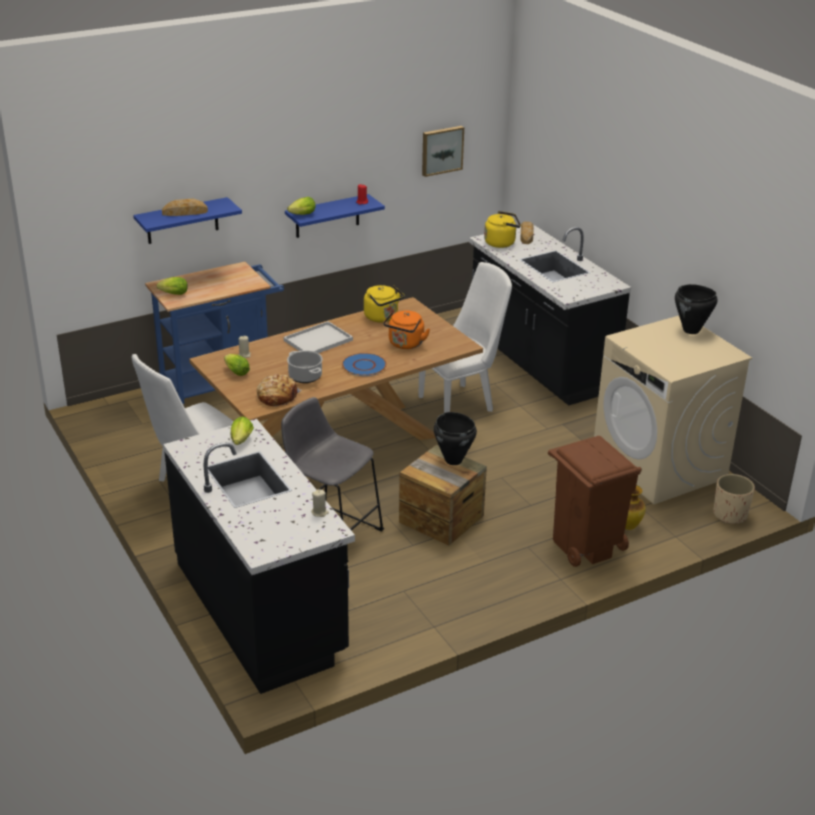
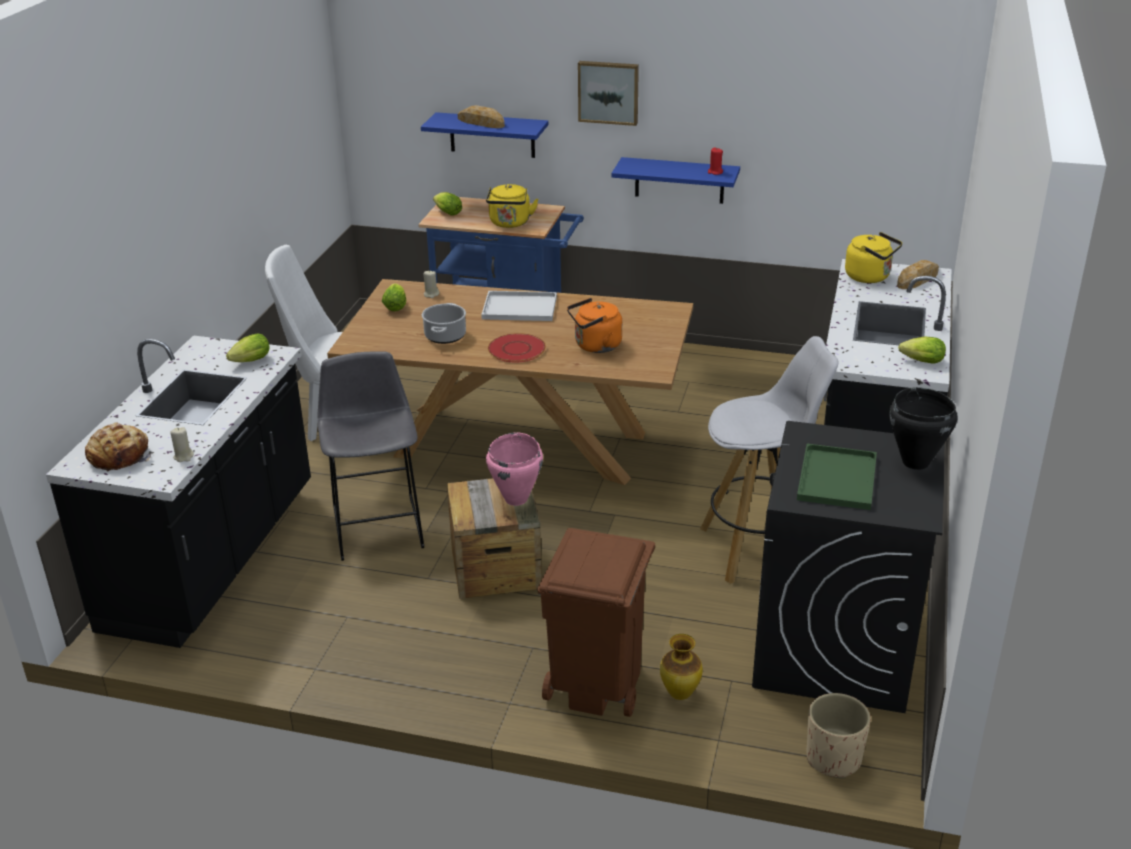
camera: 45 degrees right, 0 degrees up
bread [257,374,302,406] -> bread moved to [85,422,151,472]
lettuce [287,197,316,215] -> lettuce moved to [898,337,946,364]
blue plate [342,353,387,376] -> red plate [488,333,546,362]
yellow kettle [364,285,404,322] -> yellow kettle moved to [486,184,538,228]
white chair [418,262,512,413] -> none
picture [422,126,464,177] -> picture moved to [578,61,639,126]
black cooking pot [434,412,477,465] -> pink cooking pot [486,432,543,506]
beige washing machine [594,316,752,504] -> black washing machine [752,421,945,713]
none -> white stool [700,336,838,584]
none -> green tray [797,444,877,510]

